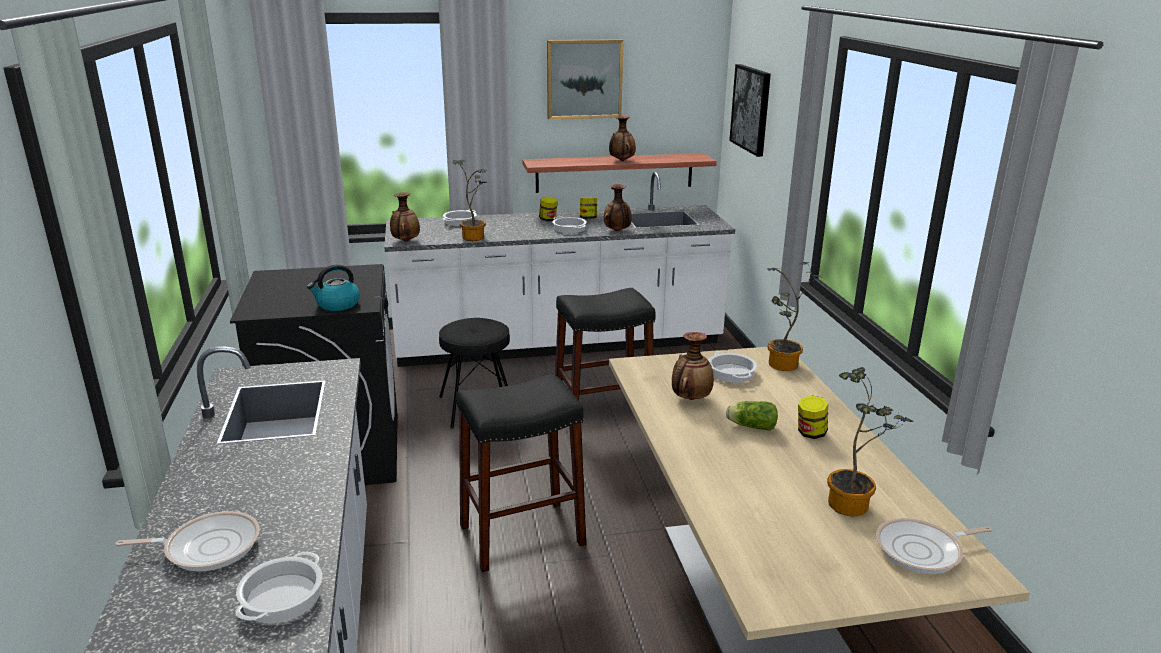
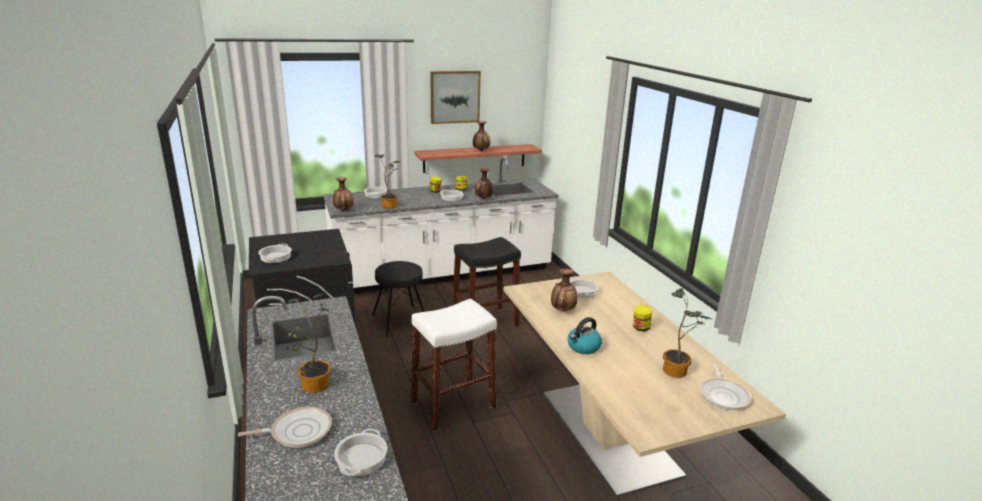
camera: 10 degrees left, 0 degrees up
kettle [307,265,360,311] -> kettle moved to [568,317,602,354]
black stool [456,374,586,572] -> white stool [411,299,497,431]
lettuce [726,401,778,431] -> none
picture [729,64,771,157] -> none
potted plant [767,262,821,371] -> potted plant moved to [287,294,331,393]
frying pan [876,518,992,574] -> frying pan turned 60 degrees counterclockwise [700,363,751,410]
none -> cooking pot [258,244,292,263]

